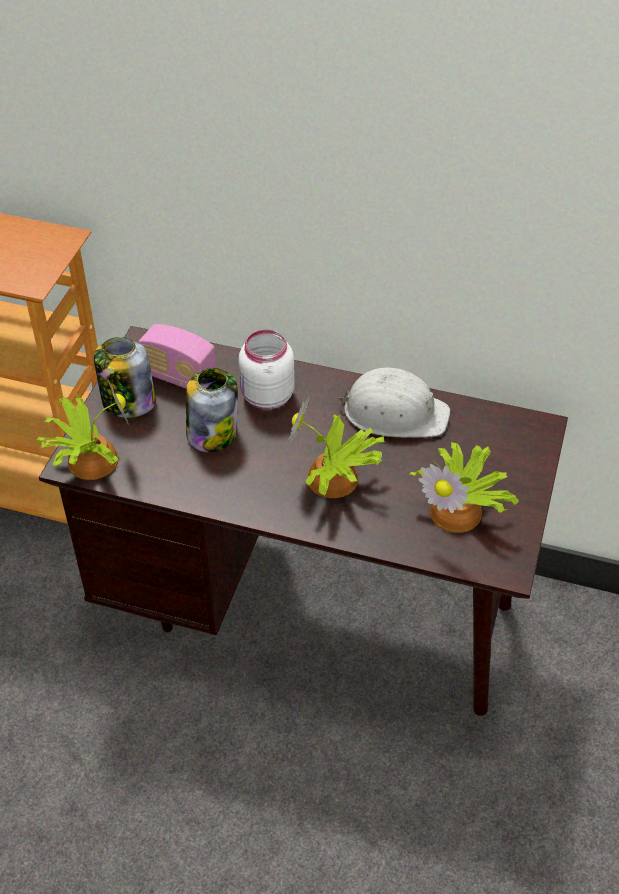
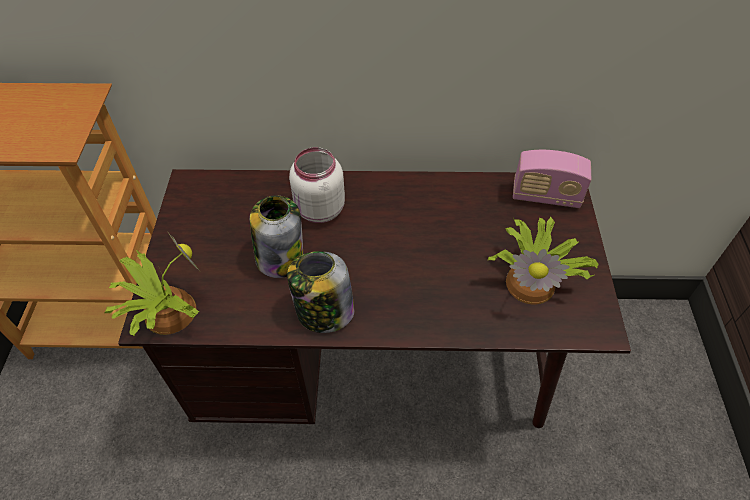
camera: 15 degrees left, 5 degrees up
jar [94,337,156,418] -> jar moved to [287,251,355,333]
radio [138,324,216,389] -> radio moved to [513,150,591,208]
potted plant [288,395,385,498] -> none
white hard hat [338,368,450,438] -> none

